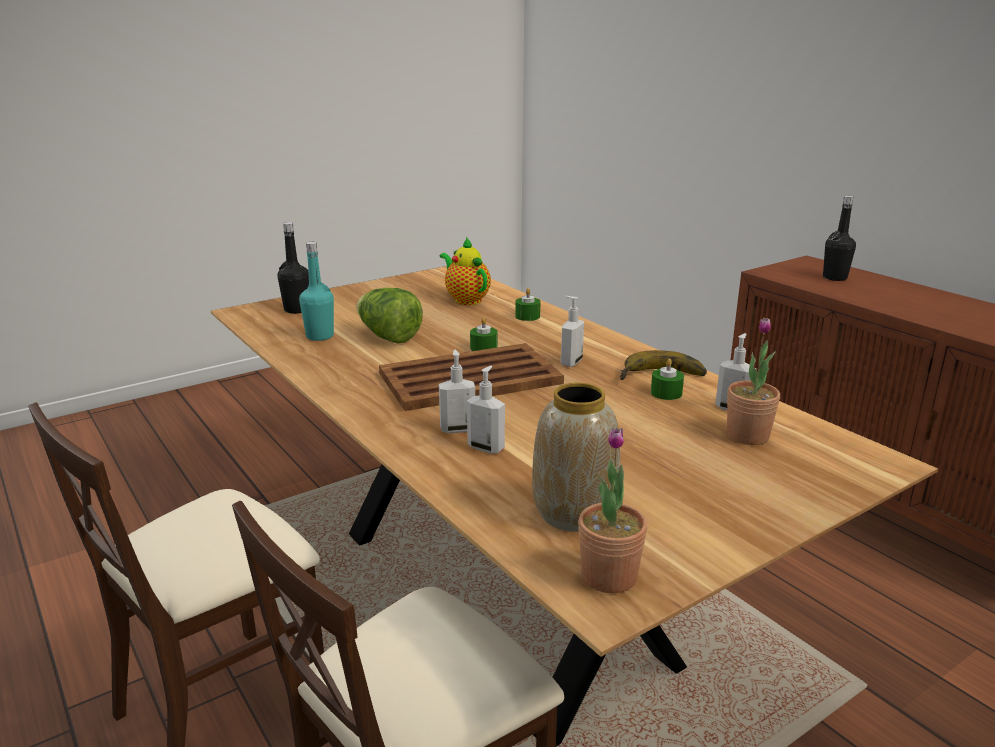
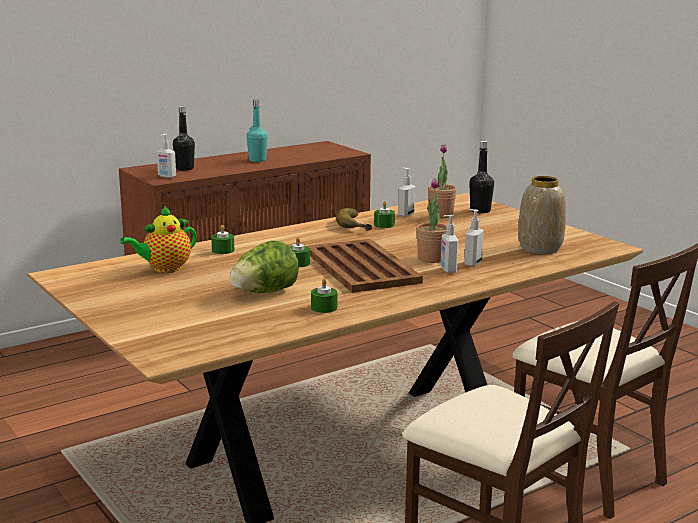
camera: 90 degrees left, 5 degrees down
black bottle [277,222,309,314] -> black bottle moved to [469,141,494,213]
turquoise bottle [299,242,334,341] -> turquoise bottle moved to [246,100,268,162]
soap dispenser [561,296,584,367] -> soap dispenser moved to [157,134,176,178]
potted plant [578,427,647,593] -> potted plant moved to [416,178,447,263]
none -> green candle [311,278,337,313]

